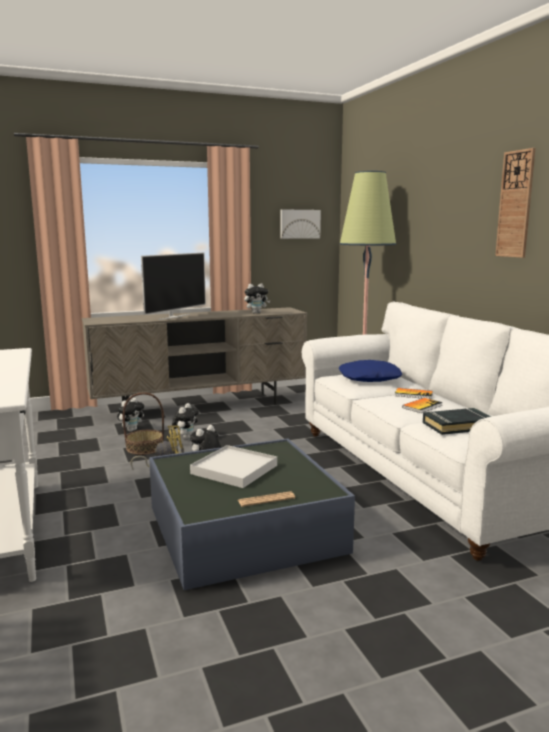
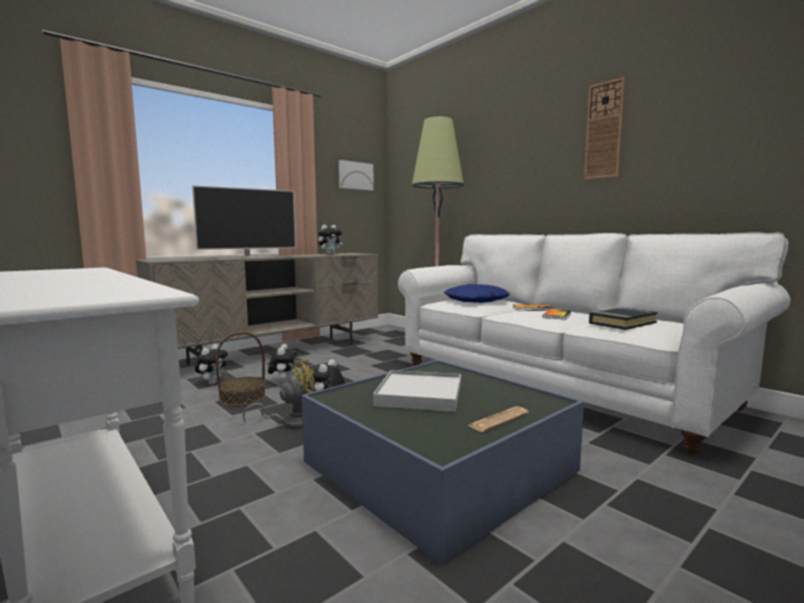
camera: 20 degrees left, 5 degrees down
television [141,252,206,320] -> television turned 45 degrees clockwise [192,185,296,258]

